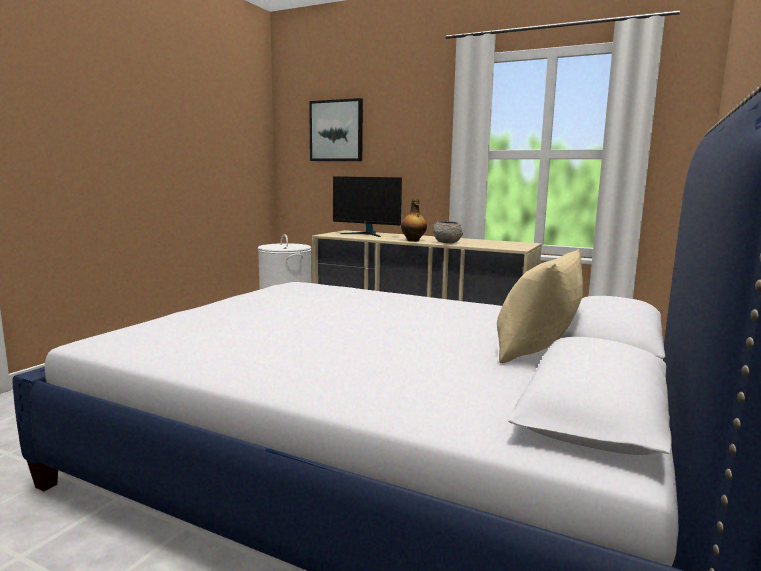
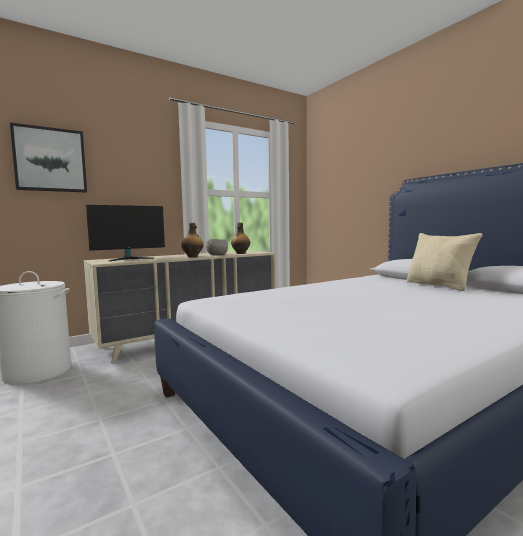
camera: 60 degrees left, 5 degrees down
none -> bottle [231,223,250,254]

